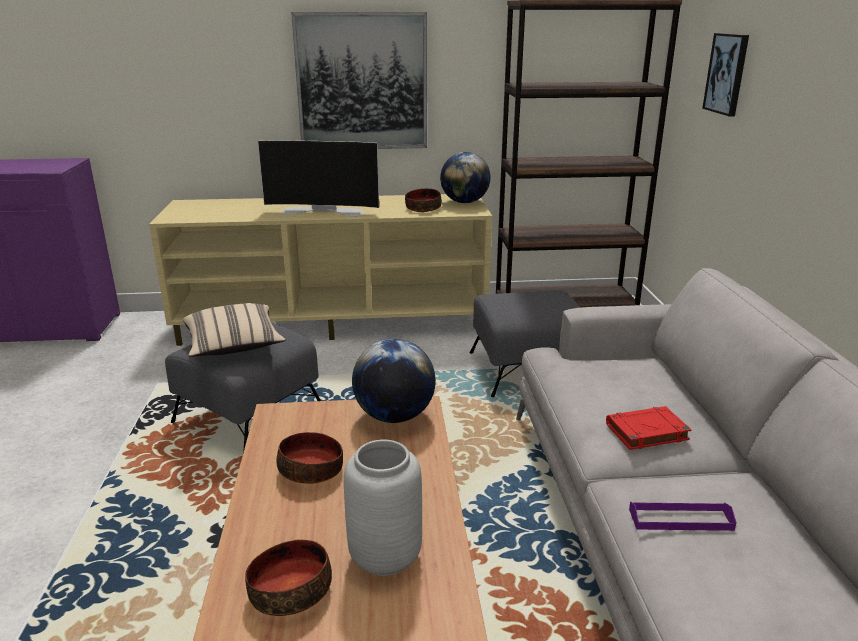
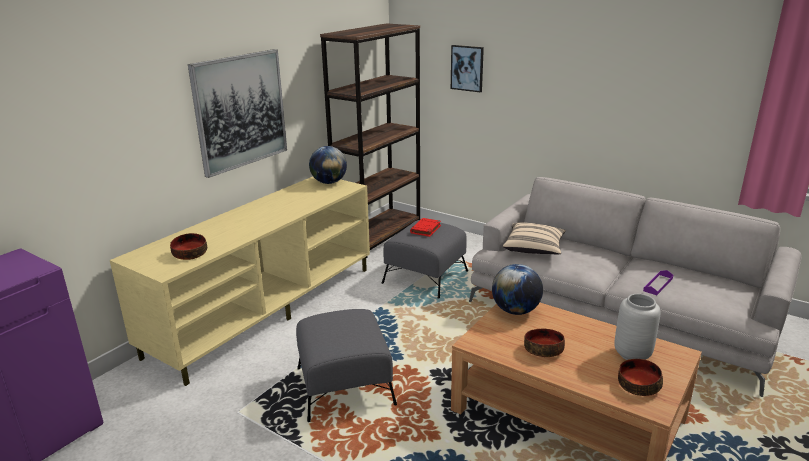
camera: 50 degrees left, 0 degrees up
beige pillow [183,303,286,357] -> beige pillow moved to [503,222,566,254]
television [258,140,379,217] -> none
bowl [405,188,442,212] -> bowl moved to [170,233,207,260]
red book [606,406,692,450] -> red book moved to [410,218,441,237]

